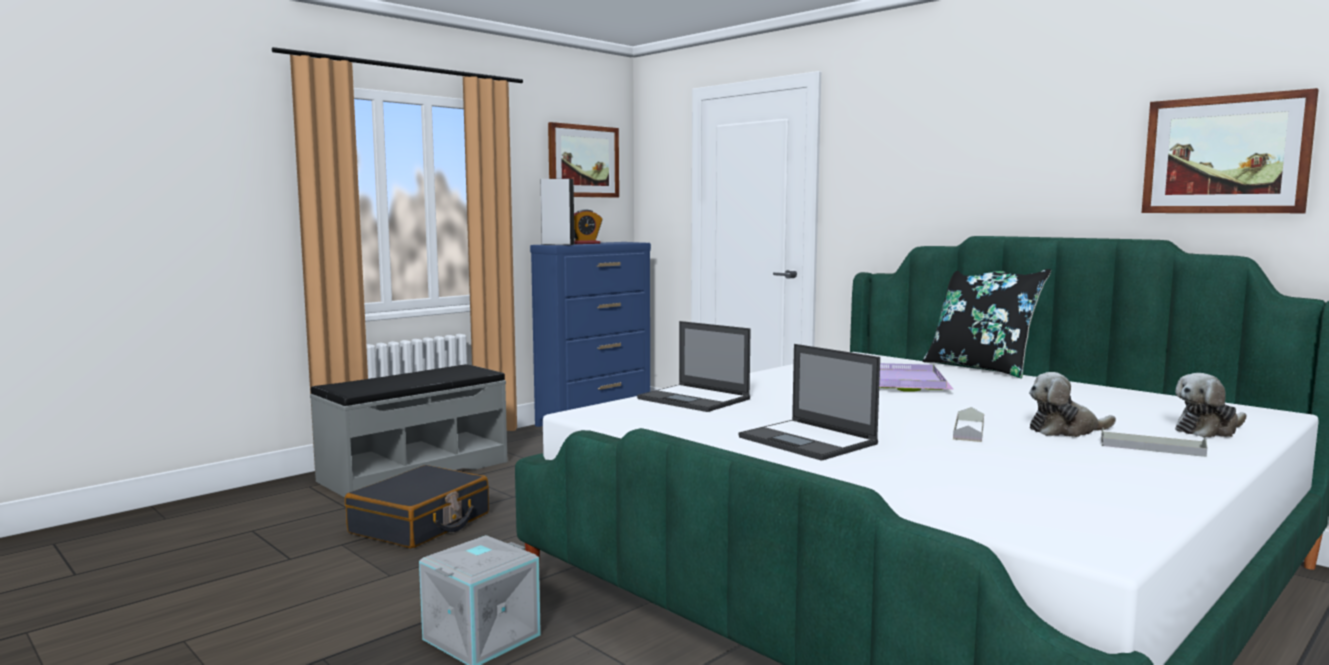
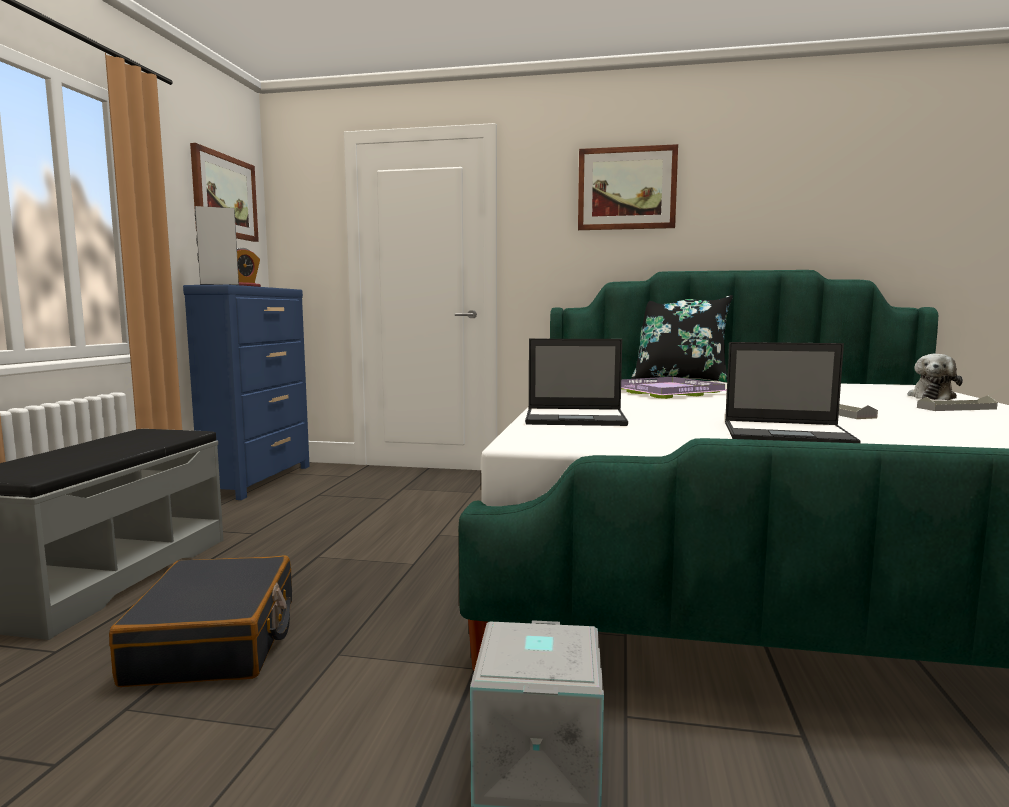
camera: 35 degrees left, 0 degrees up
plush toy [1029,372,1116,437] -> none
picture [1142,88,1319,213] -> picture moved to [578,144,678,230]

